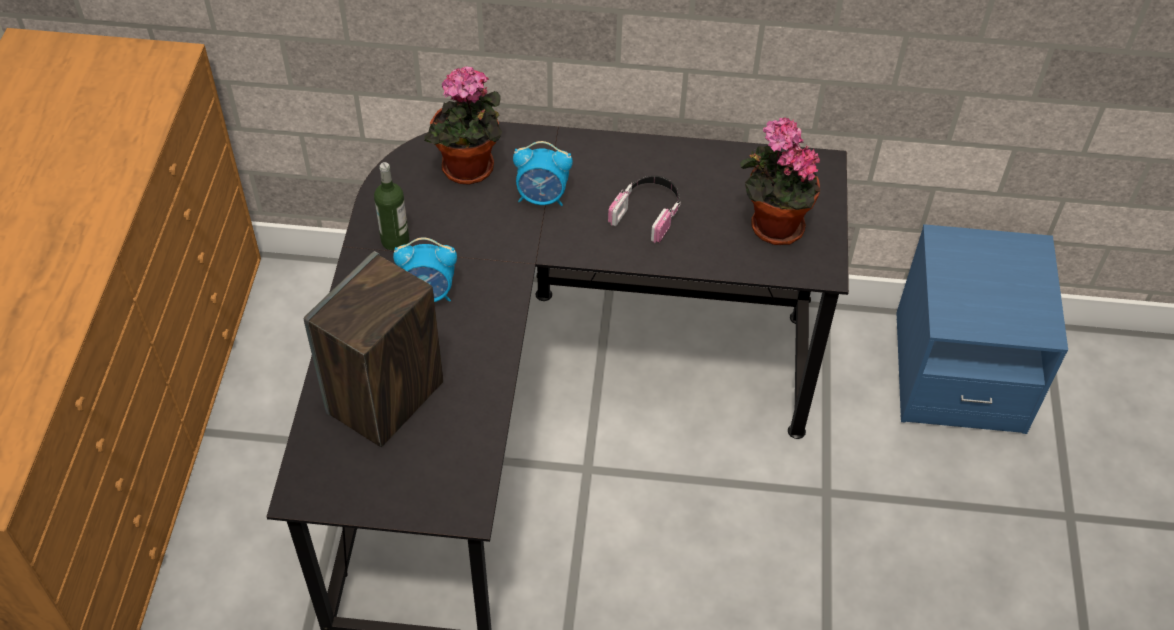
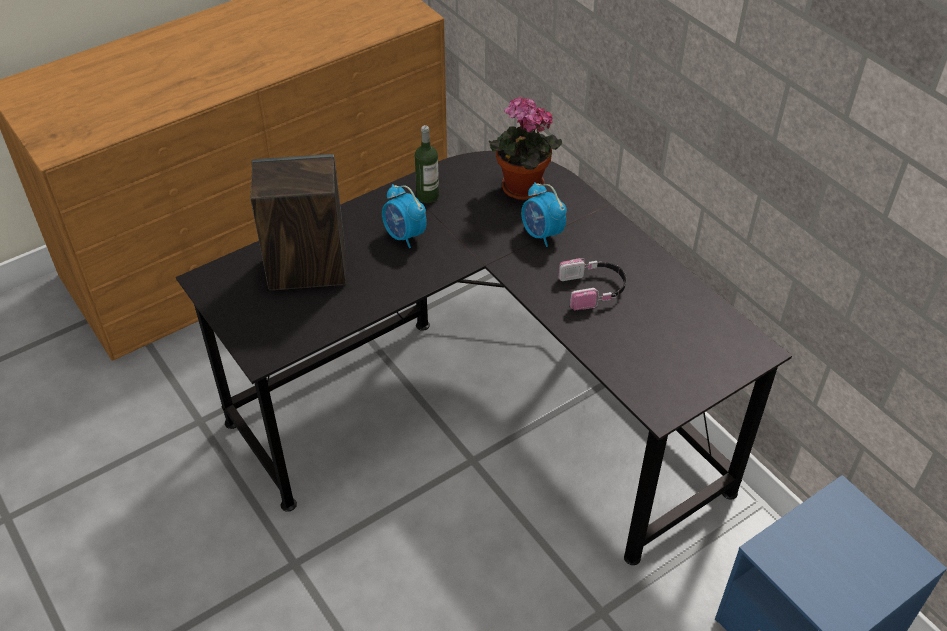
camera: 50 degrees right, 5 degrees down
potted plant [740,117,820,245] -> none

